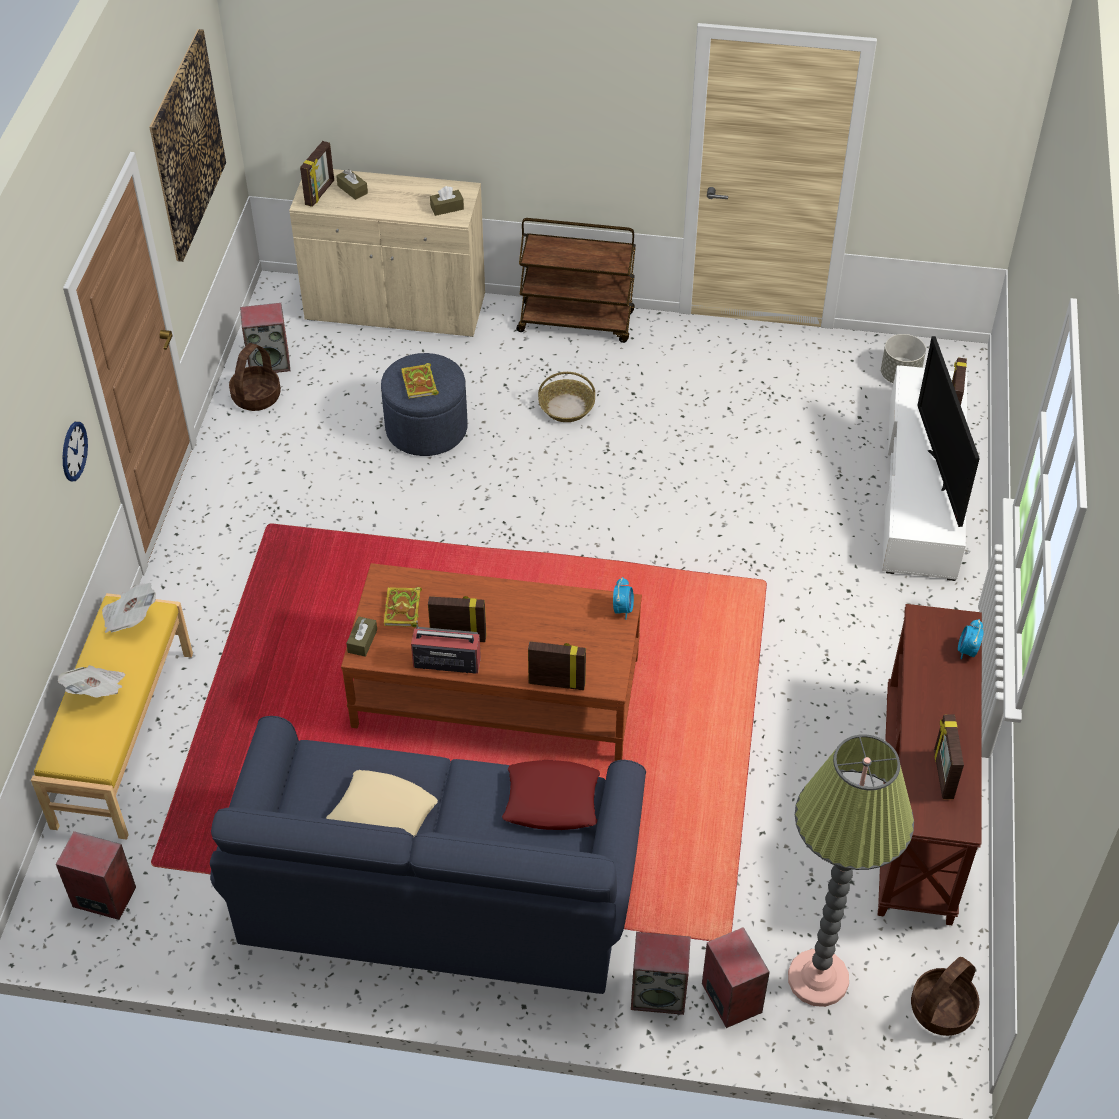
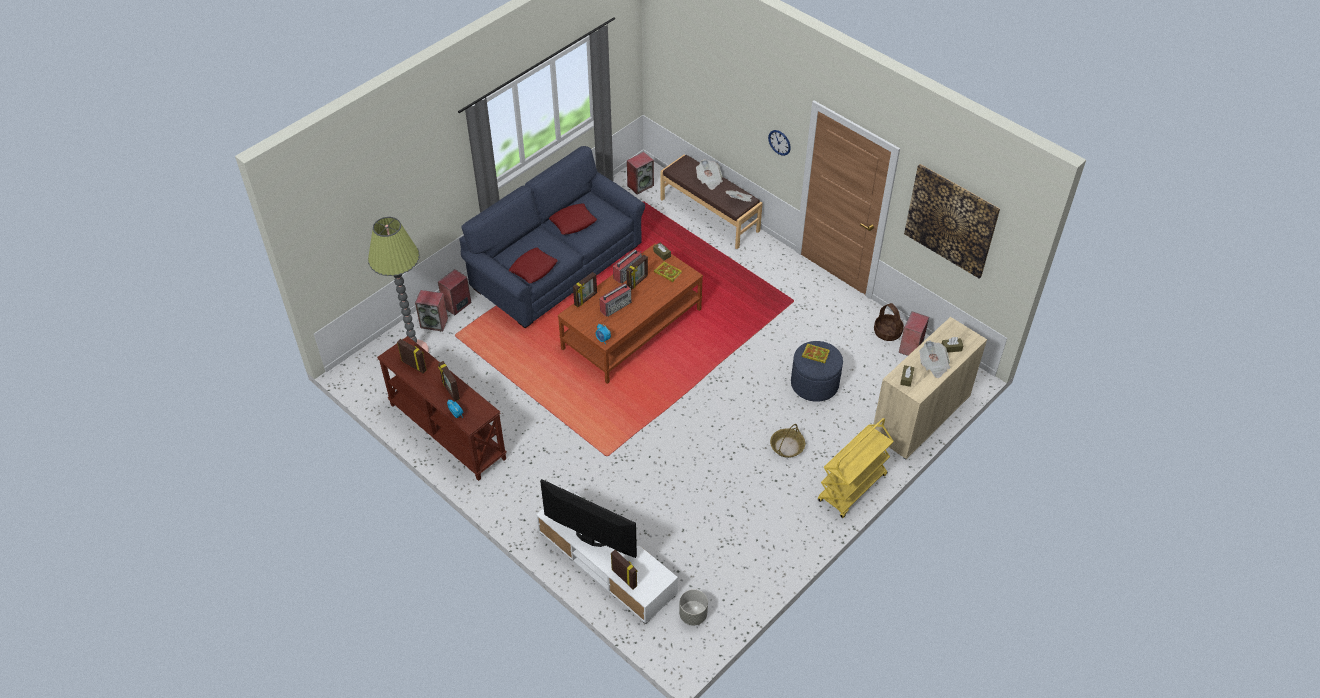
camera: 125 degrees right, 0 degrees up
yellow bench [31,593,193,840] -> brown bench [660,154,763,249]
picture frame [300,141,334,207] -> picture frame moved to [438,361,460,401]
beige pillow [326,770,438,837] -> red pillow [549,204,597,235]
brown cart [516,218,636,343] -> yellow cart [818,418,894,518]
basket [911,957,979,1036] -> none
none -> radio [600,283,631,316]
none -> newspaper [919,340,951,378]

